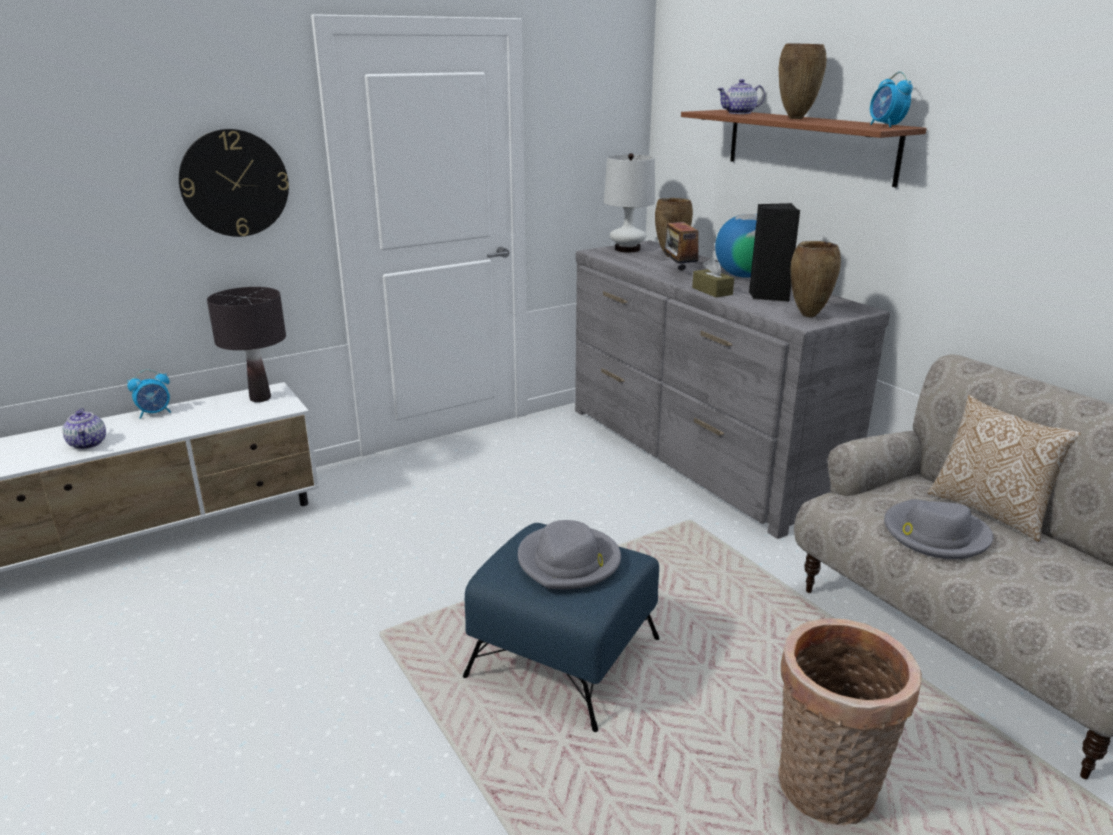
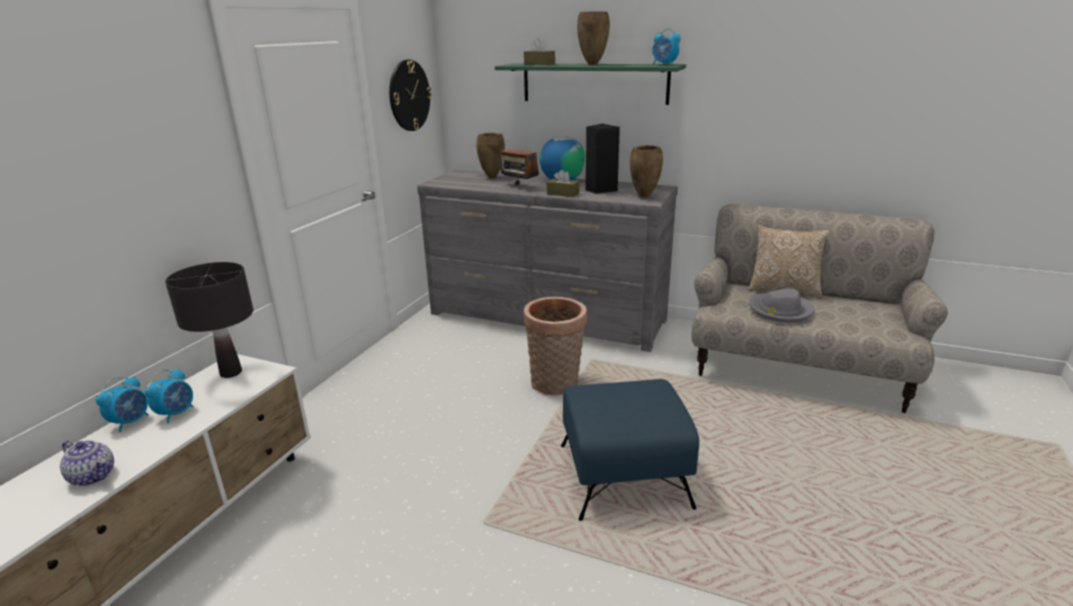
camera: 35 degrees left, 0 degrees up
wall clock [179,129,289,237] -> wall clock moved to [389,60,432,131]
grey hat [518,520,621,589] -> none
white table lamp [604,153,655,252] -> none
brown shelf [681,110,927,187] -> green shelf [495,64,686,105]
teapot [718,79,765,114] -> brown tissue box [524,38,555,65]
basket [778,618,922,826] -> basket moved to [524,297,587,395]
none -> alarm clock [145,369,194,424]

